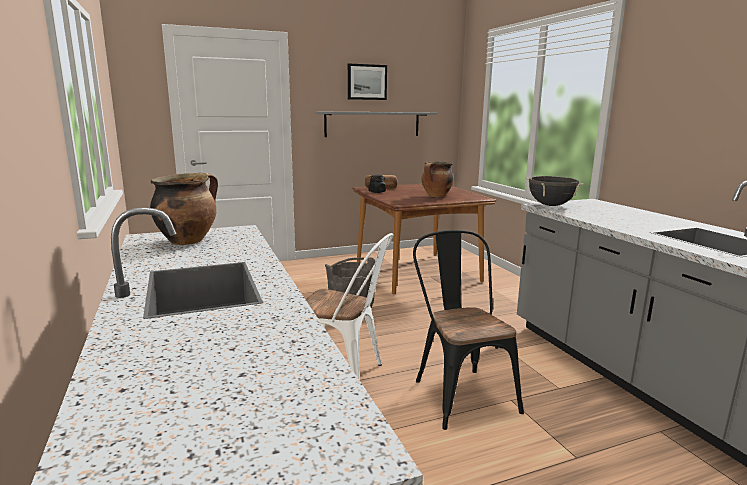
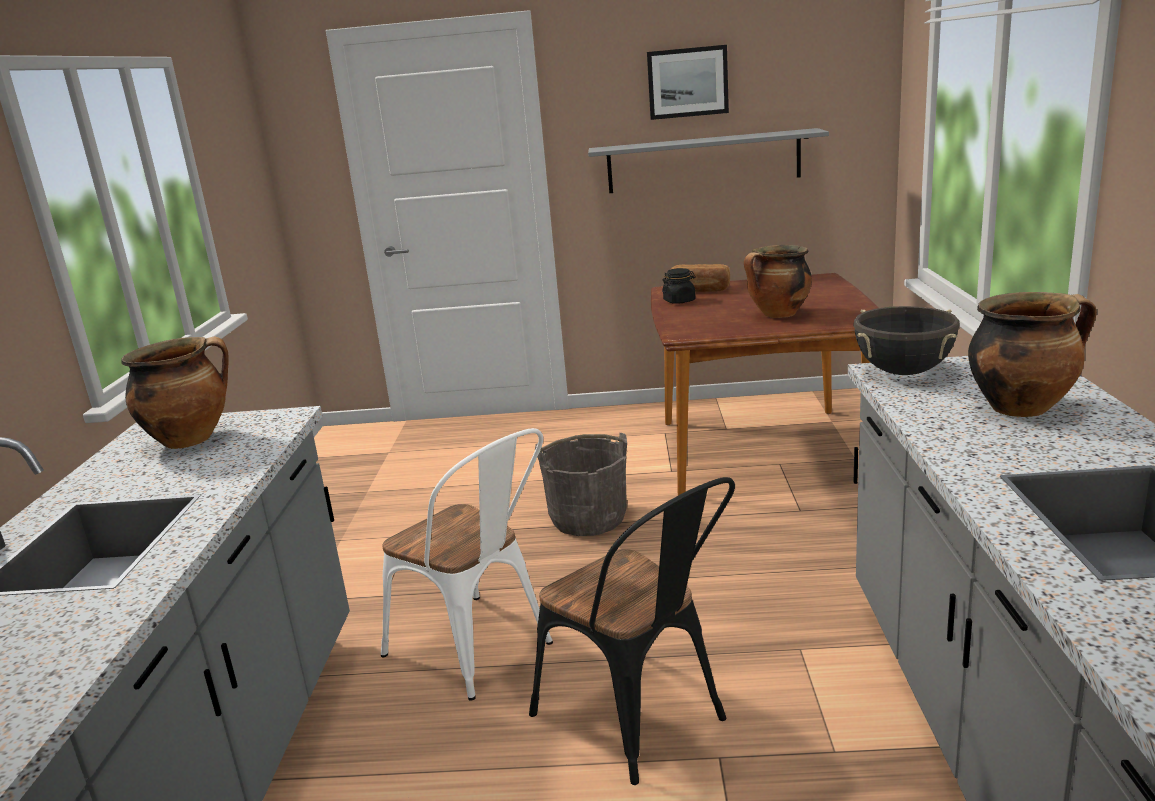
camera: 25 degrees right, 5 degrees up
black chair [413,230,524,430] -> black chair turned 135 degrees clockwise [529,477,735,785]
none -> cooking pot [968,292,1097,417]

